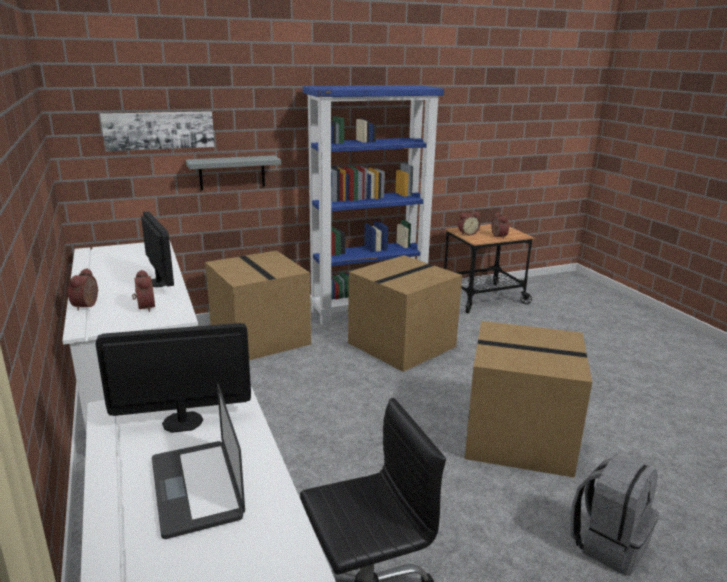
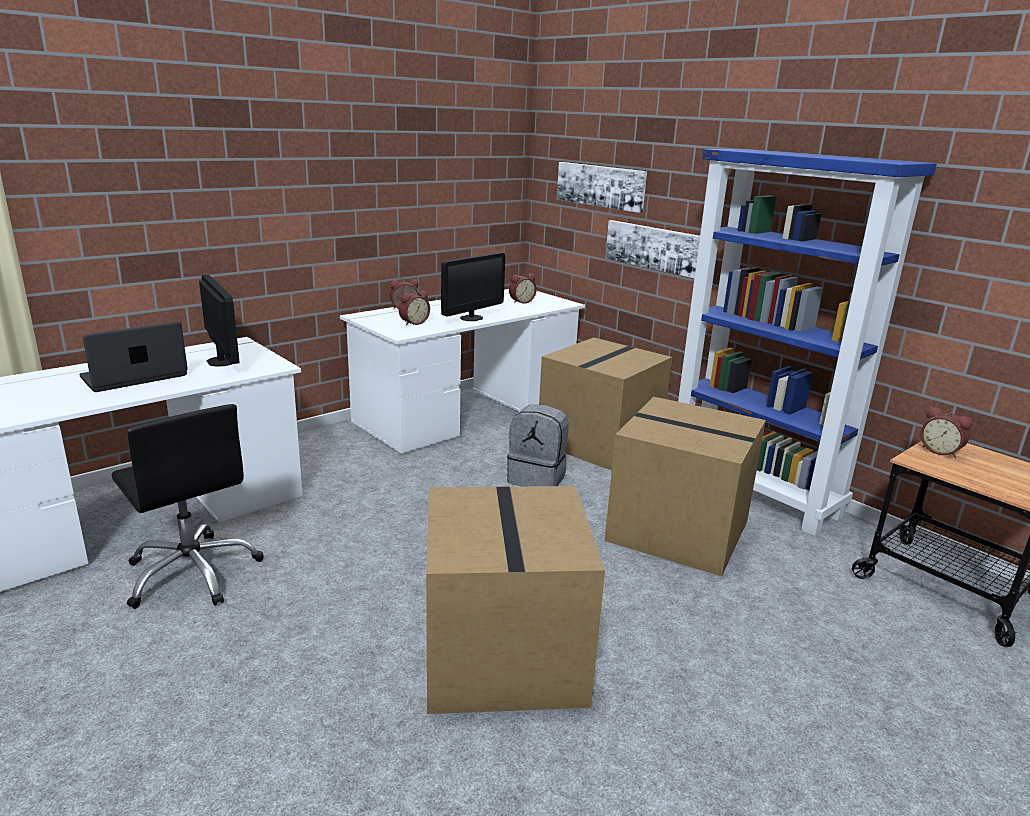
camera: 70 degrees right, 0 degrees up
grey shelf [186,155,281,190] -> picture [605,220,700,278]
alarm clock [491,212,509,239] -> alarm clock moved to [509,274,537,304]
grey backpack [570,453,659,576] -> grey backpack moved to [507,405,569,486]

